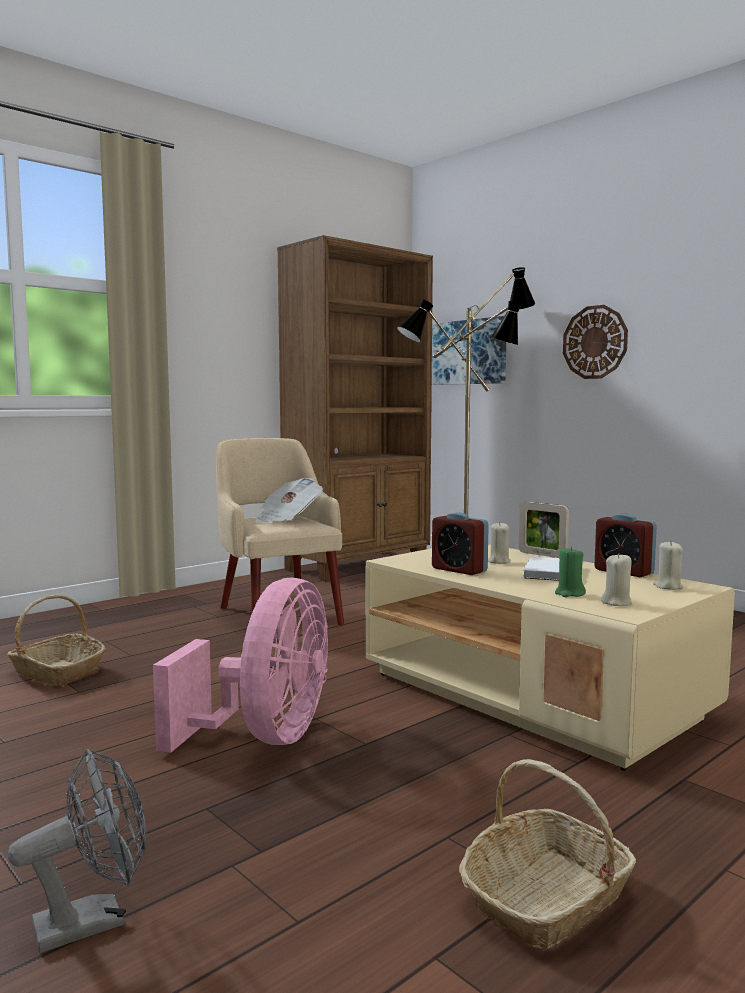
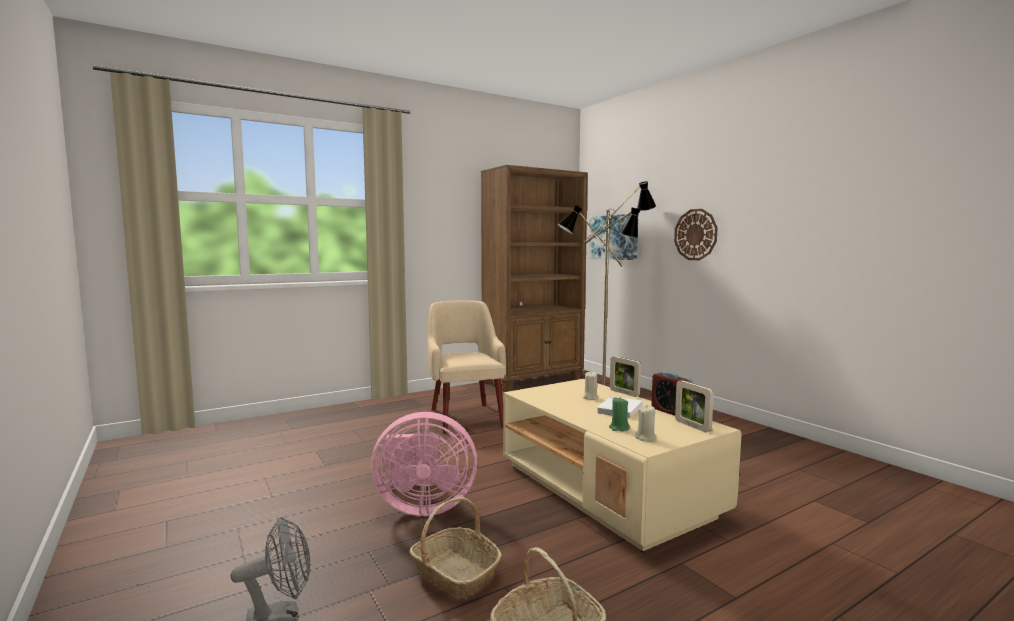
camera: 10 degrees right, 0 degrees up
basket [7,595,106,686] -> basket moved to [409,497,502,599]
pink fan [153,578,328,753] -> pink fan turned 60 degrees clockwise [371,412,478,516]
newspaper [256,478,323,523] -> none
alarm clock [432,512,489,575] -> none
beige candle [653,541,684,590] -> picture frame [675,380,714,432]

